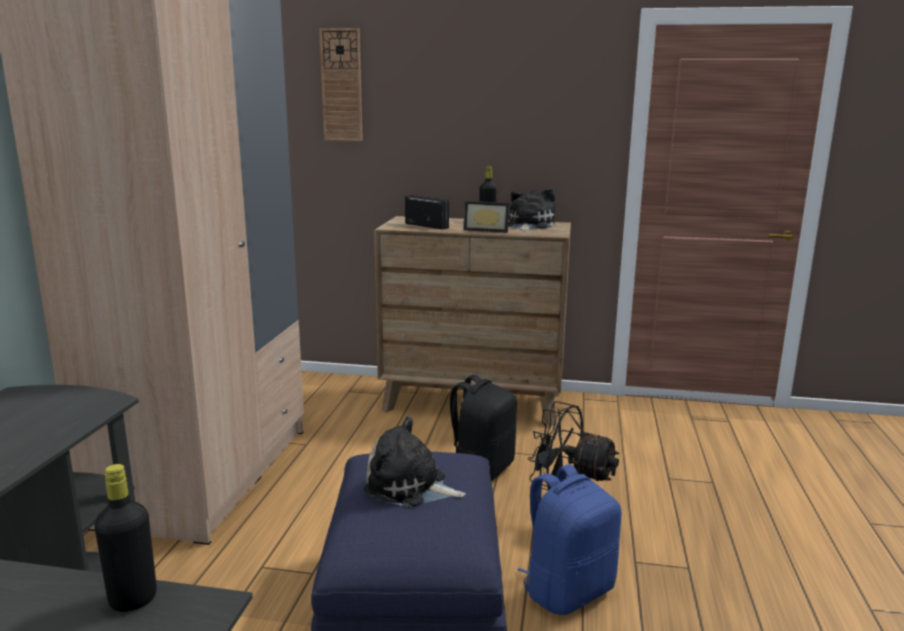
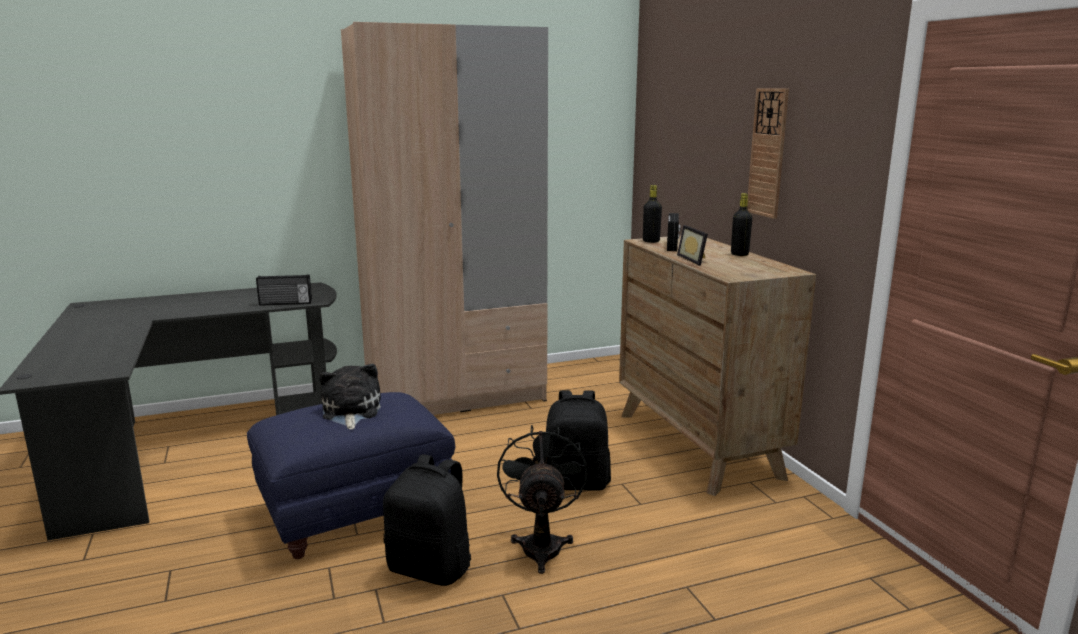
camera: 60 degrees right, 0 degrees up
black bottle [94,464,157,612] -> black bottle moved to [643,185,662,243]
wall clock [319,28,363,141] -> wall clock moved to [747,88,789,219]
plush toy [508,188,555,231] -> none
blue backpack [517,464,621,615] -> black backpack [383,454,471,586]
none -> radio [256,274,312,306]

